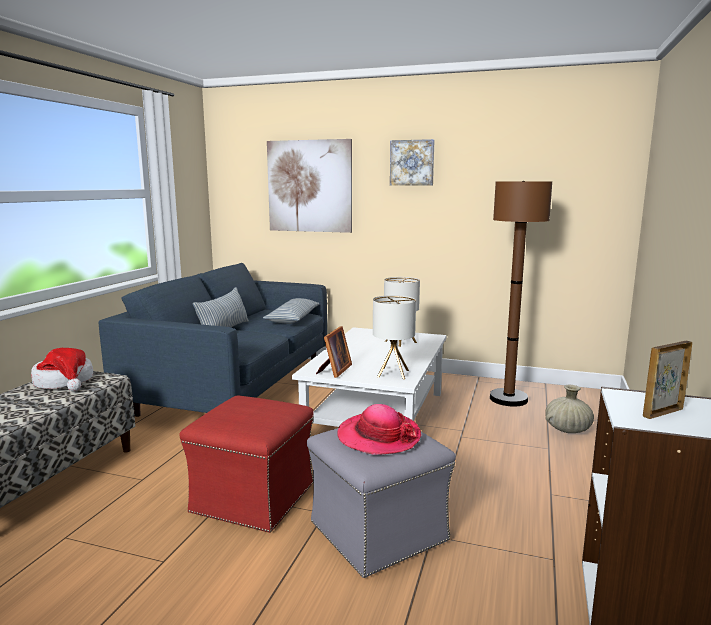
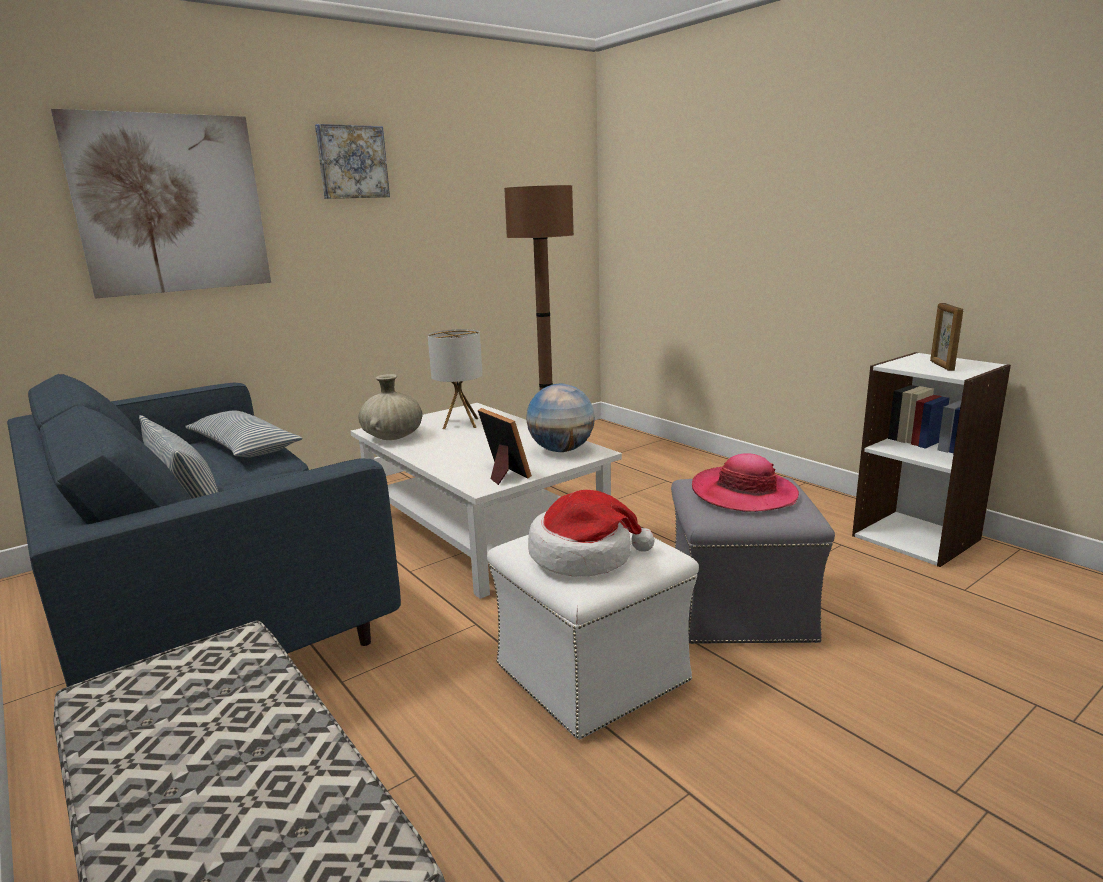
camera: 55 degrees left, 5 degrees up
hat [31,348,93,391] -> hat moved to [528,490,655,577]
red ottoman [179,396,314,533] -> white ottoman [487,532,699,740]
table lamp [373,295,416,379] -> globe [526,384,595,452]
beige vase [545,385,594,433] -> beige vase moved to [359,374,423,440]

